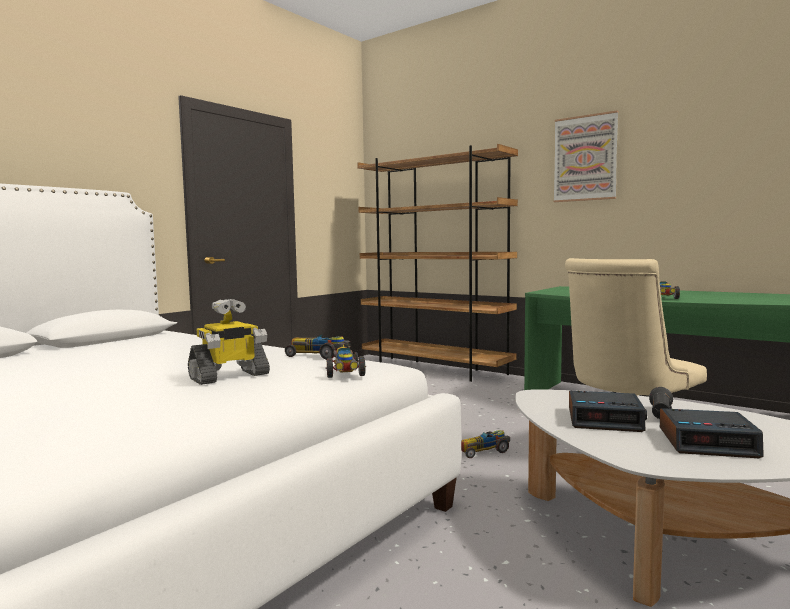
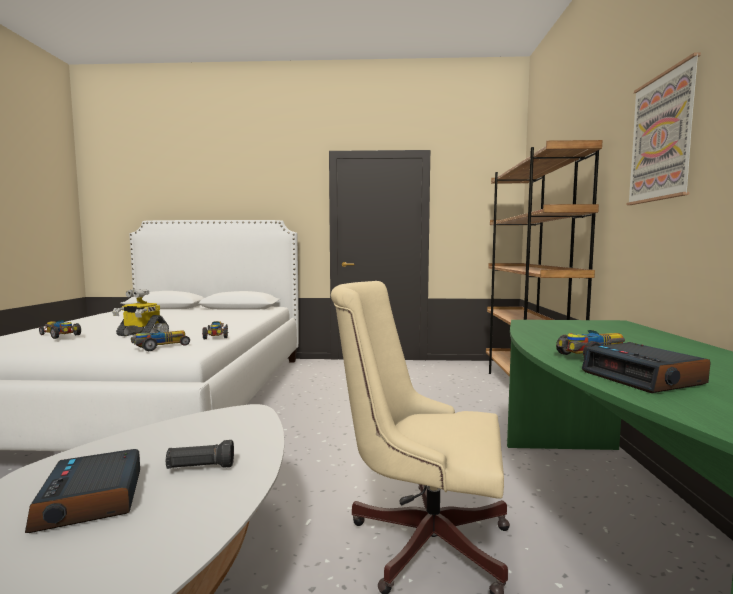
camera: 55 degrees right, 0 degrees up
toy car [461,430,510,458] -> toy car moved to [39,320,81,339]
alarm clock [569,391,647,432] -> alarm clock moved to [582,342,711,393]

